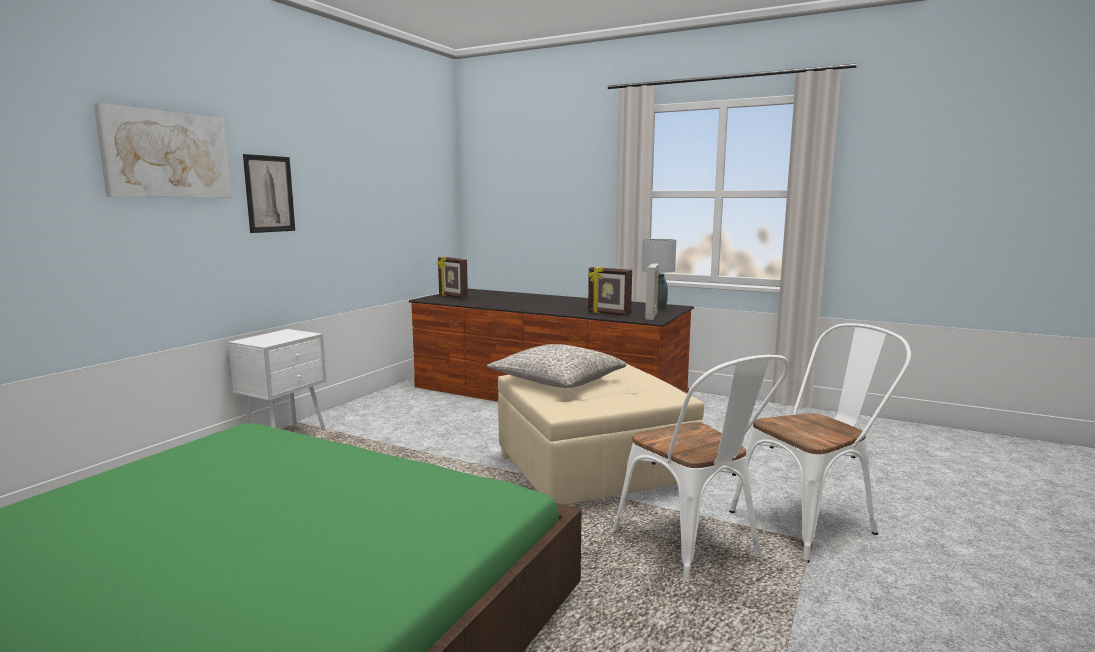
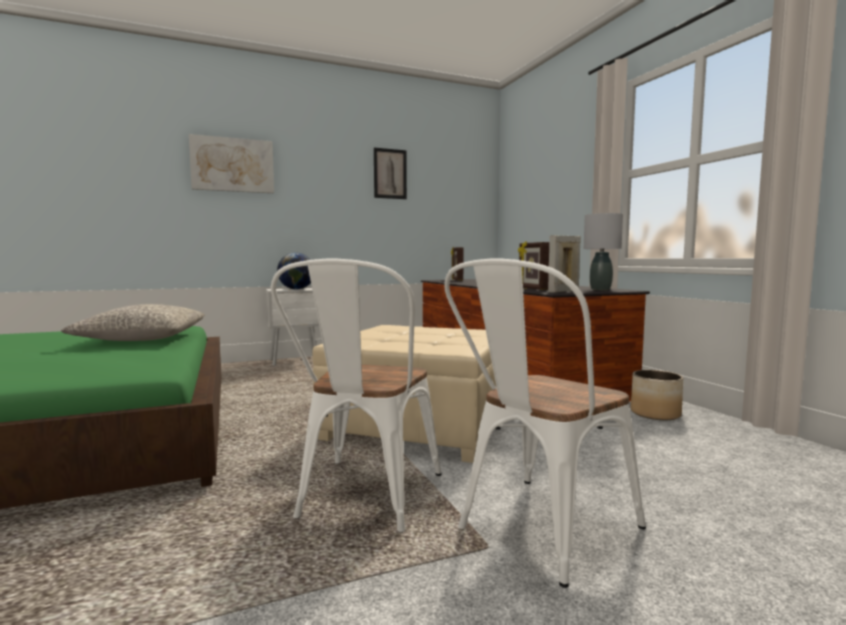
camera: 40 degrees right, 5 degrees down
picture [243,154,295,233] -> picture moved to [374,147,407,199]
grey pillow [487,344,627,388] -> grey pillow moved to [61,304,205,341]
white chair [729,323,911,563] -> white chair turned 120 degrees clockwise [444,259,646,588]
none -> globe [277,252,311,289]
none -> planter [631,370,683,420]

